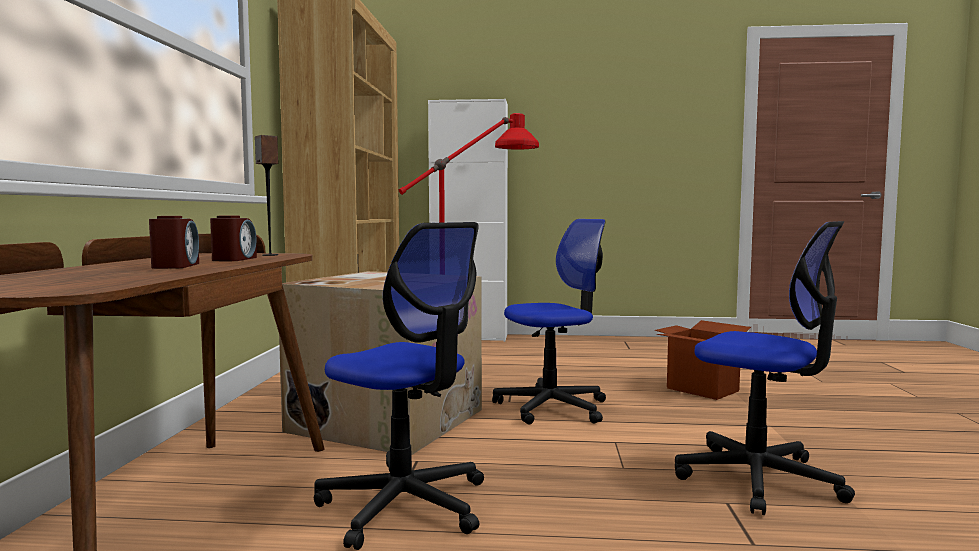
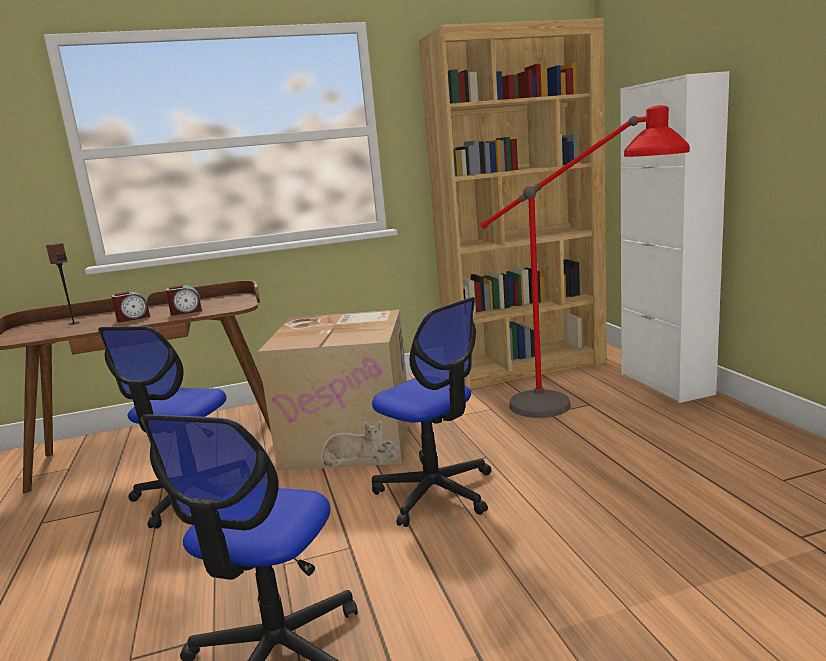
camera: 70 degrees right, 10 degrees up
speaker [255,135,278,256] -> speaker moved to [46,243,80,325]
cardboard box [655,320,757,400] -> none

